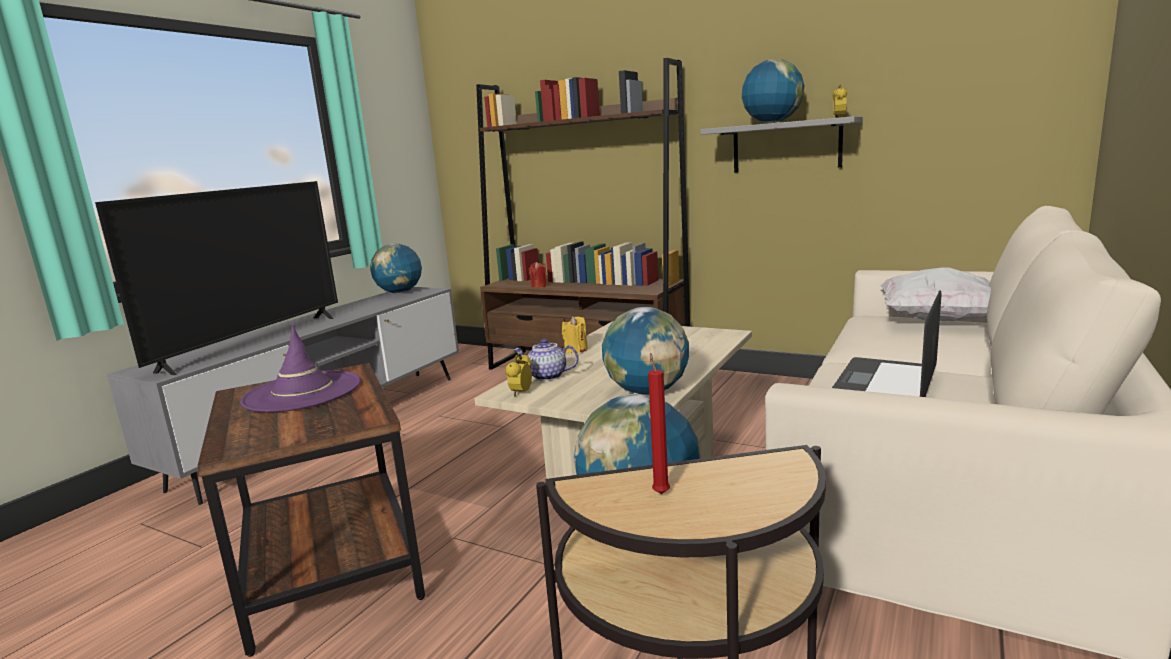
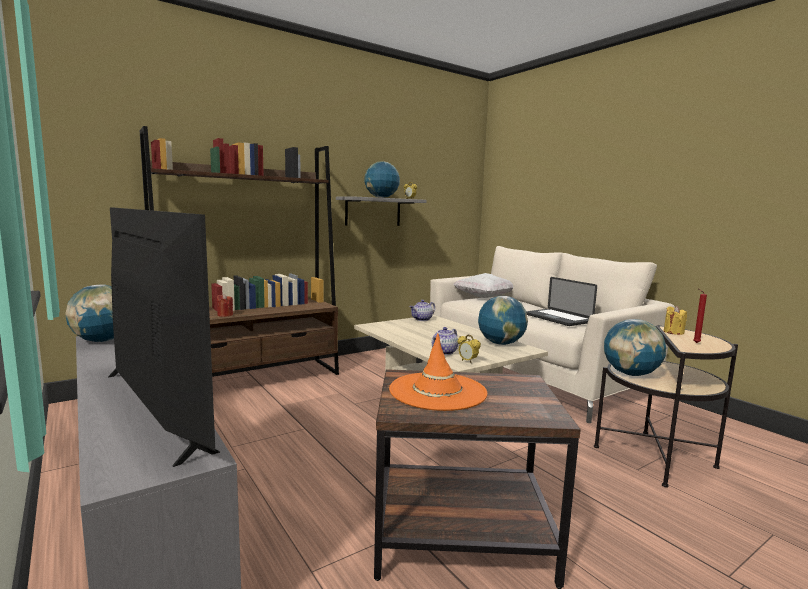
camera: 65 degrees left, 5 degrees down
purple hat [240,325,361,412] -> orange hat [389,333,487,411]
yellow candle [562,316,588,353] -> yellow candle moved to [664,306,687,335]
none -> teapot [410,300,435,321]

